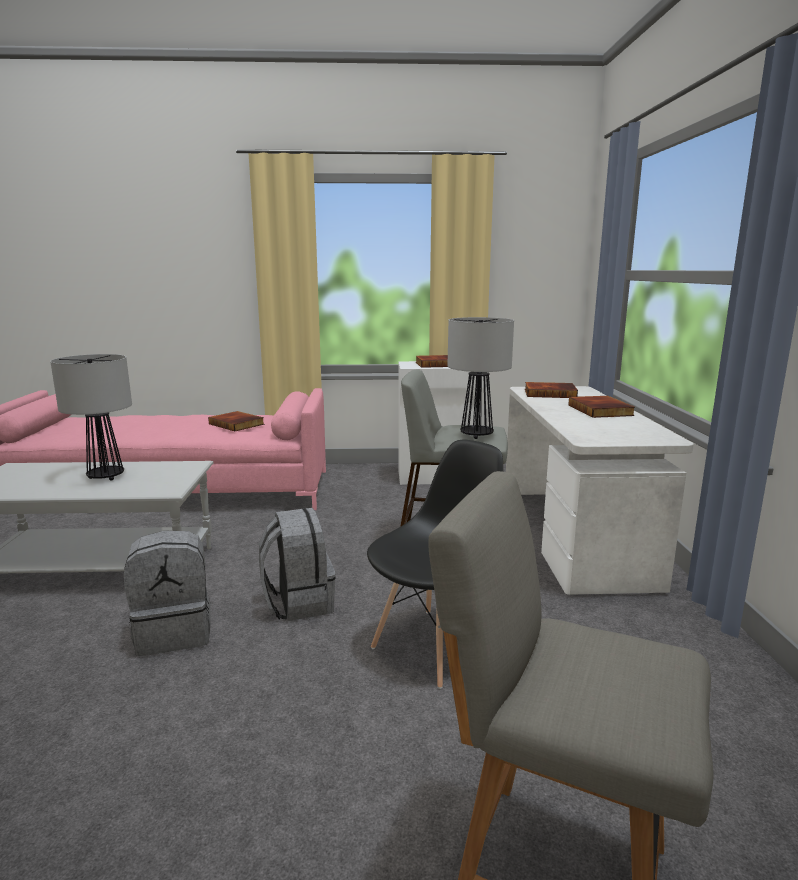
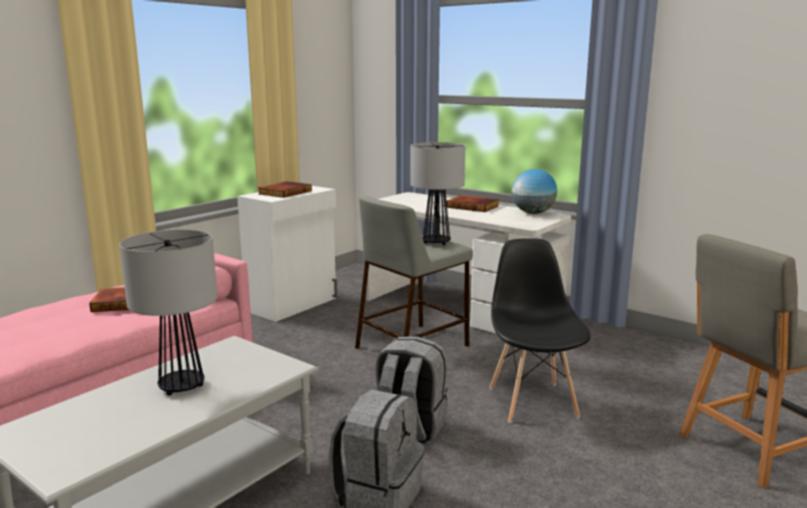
camera: 50 degrees left, 0 degrees up
book [525,382,578,398] -> none
none -> globe [512,169,557,214]

